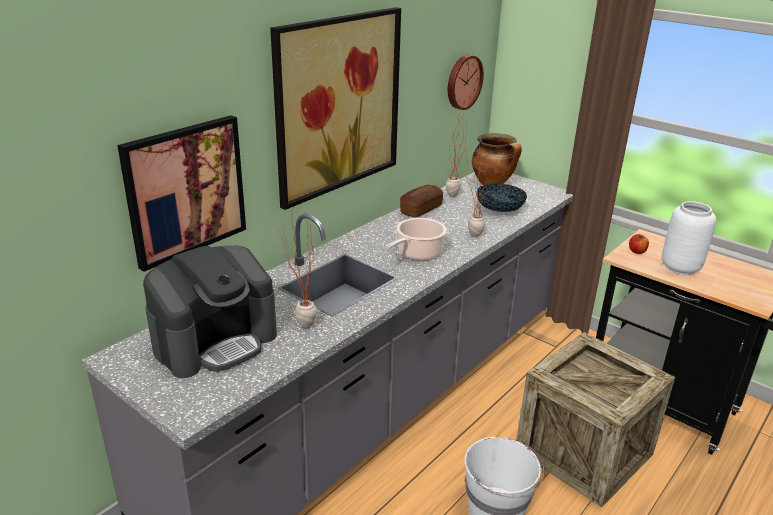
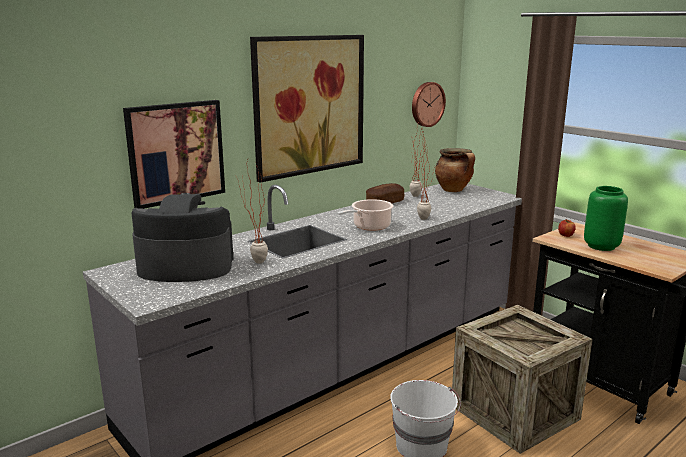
camera: 10 degrees right, 10 degrees down
coffee machine [143,245,277,378] -> coffee machine turned 150 degrees counterclockwise [131,193,234,282]
bowl [478,184,527,212] -> none
white vase [662,201,716,275] -> green vase [584,186,628,251]

